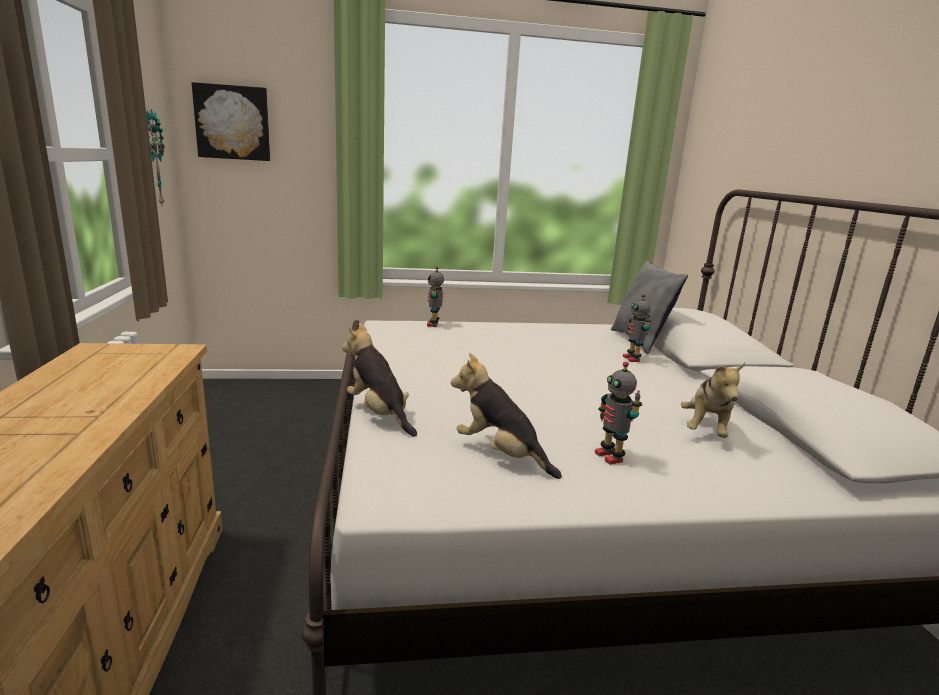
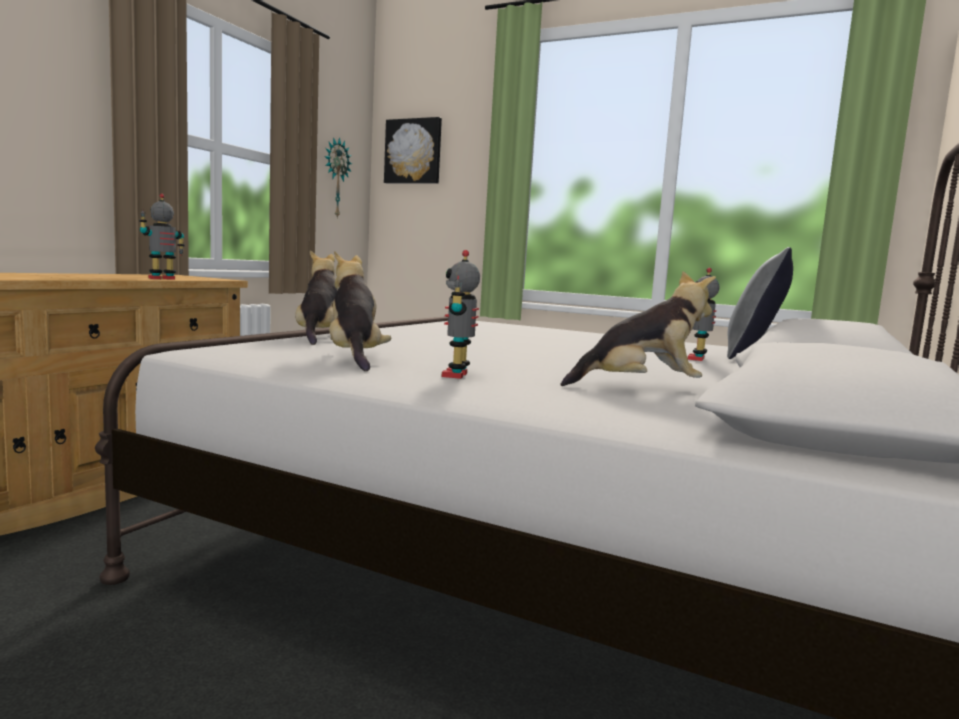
camera: 35 degrees right, 10 degrees down
toy robot [427,266,444,327] -> toy robot moved to [139,194,185,280]
plush toy [681,363,745,438] -> plush toy turned 150 degrees counterclockwise [561,271,716,386]

